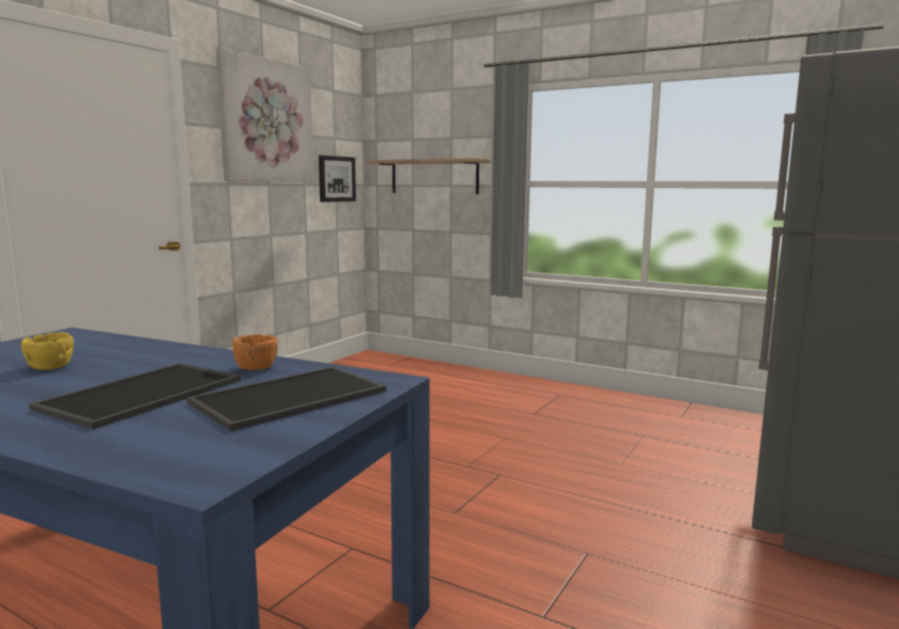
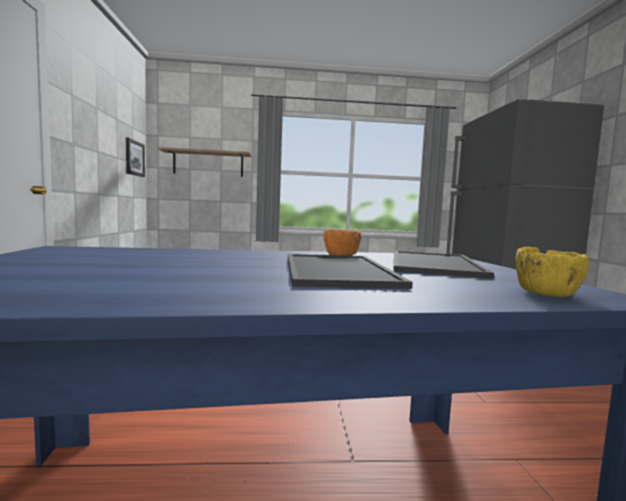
camera: 35 degrees left, 5 degrees down
yellow bowl [21,332,74,370] -> yellow bowl moved to [515,247,589,297]
picture [216,48,314,182] -> none

